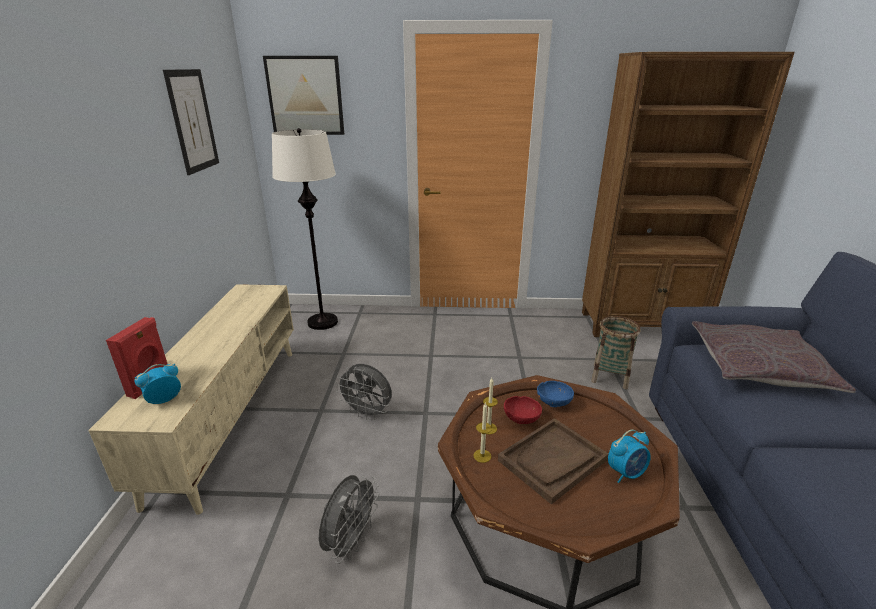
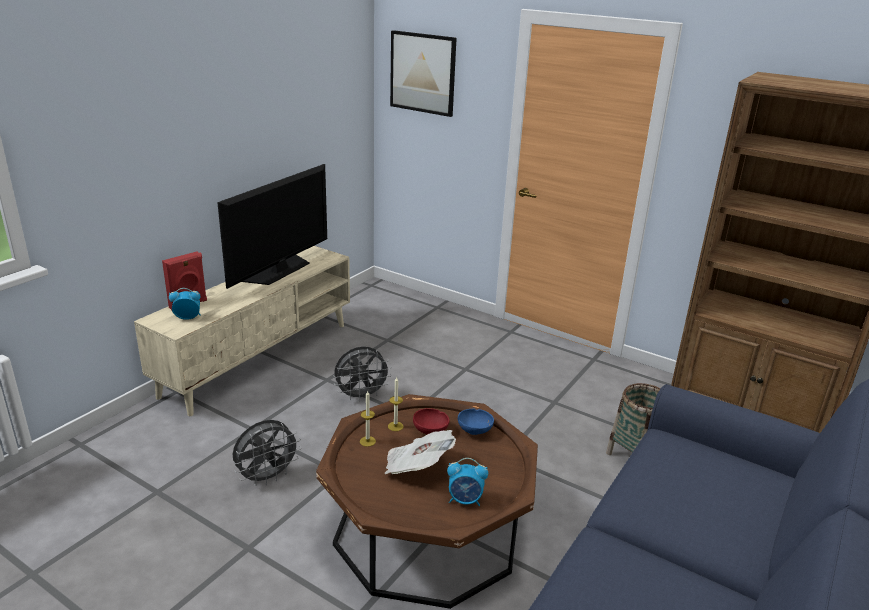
camera: 30 degrees right, 0 degrees up
picture [163,69,219,175] -> none
white floor lamp [272,128,338,330] -> none
grey fan [335,364,392,419] -> grey fan turned 75 degrees counterclockwise [334,347,392,402]
brown tray [498,418,608,505] -> newspaper [385,430,456,474]
grey pillow [692,321,856,393] -> none
none -> television [217,164,327,289]

